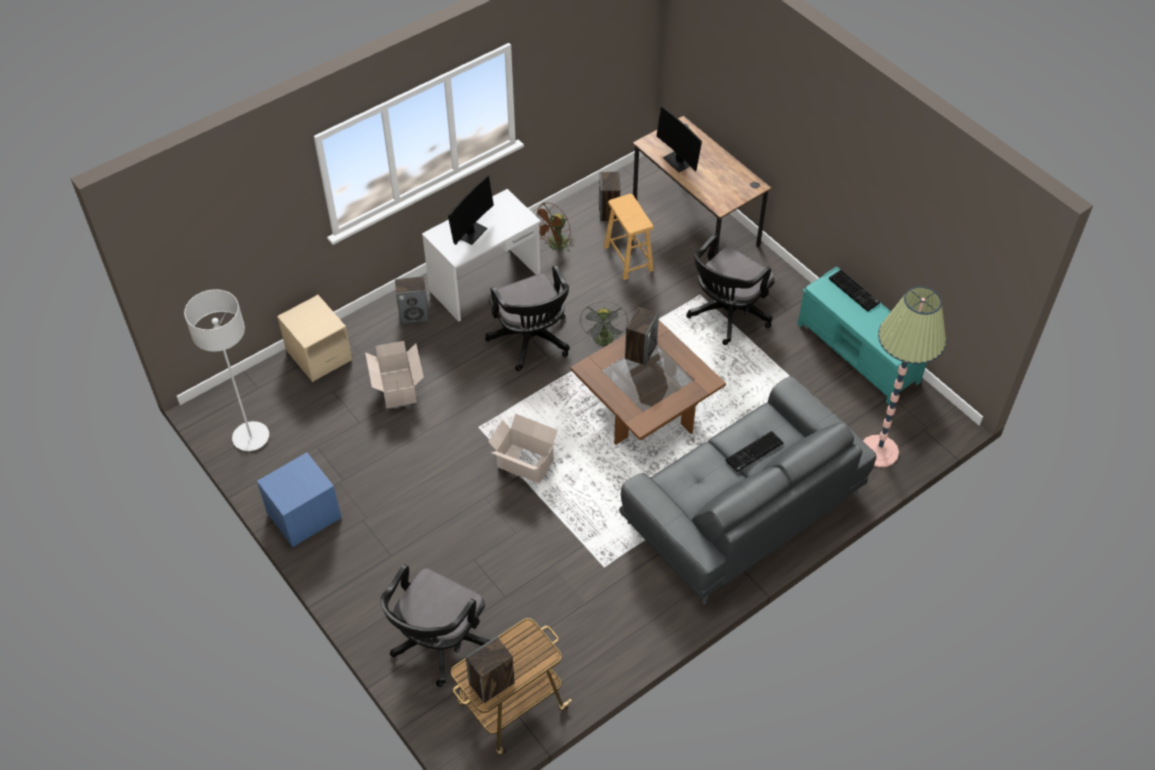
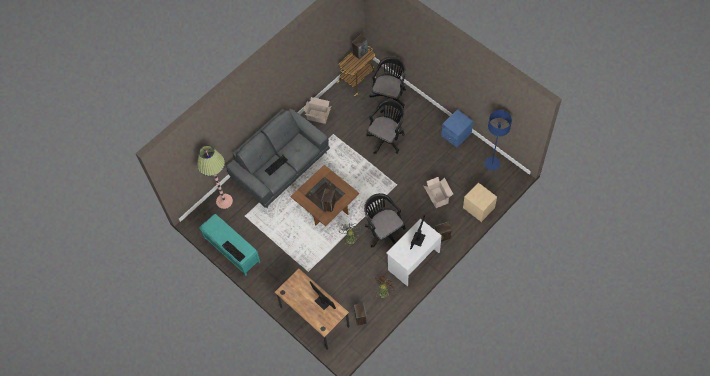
camera: 175 degrees right, 10 degrees up
grey floor lamp [184,289,269,451] -> blue floor lamp [484,110,512,171]
cardboard box [488,414,558,484] -> cardboard box moved to [304,97,331,124]
brown stool [604,194,654,280] -> none
black office chair [686,234,775,345] -> black office chair moved to [366,99,405,154]

